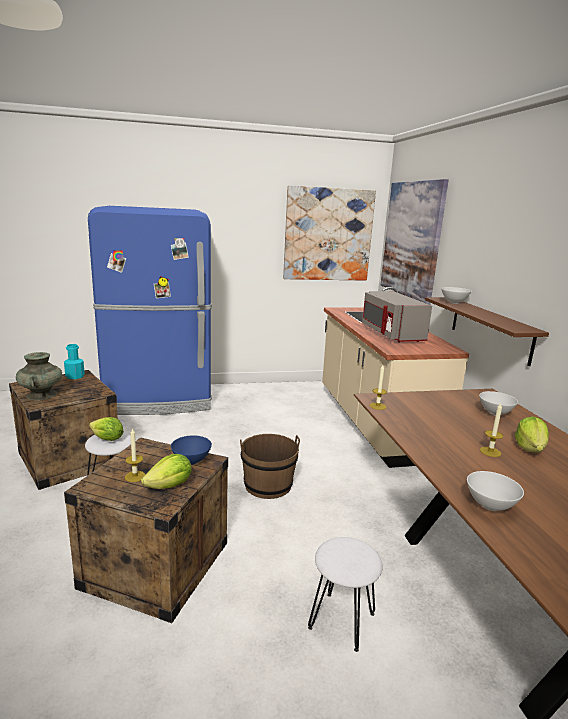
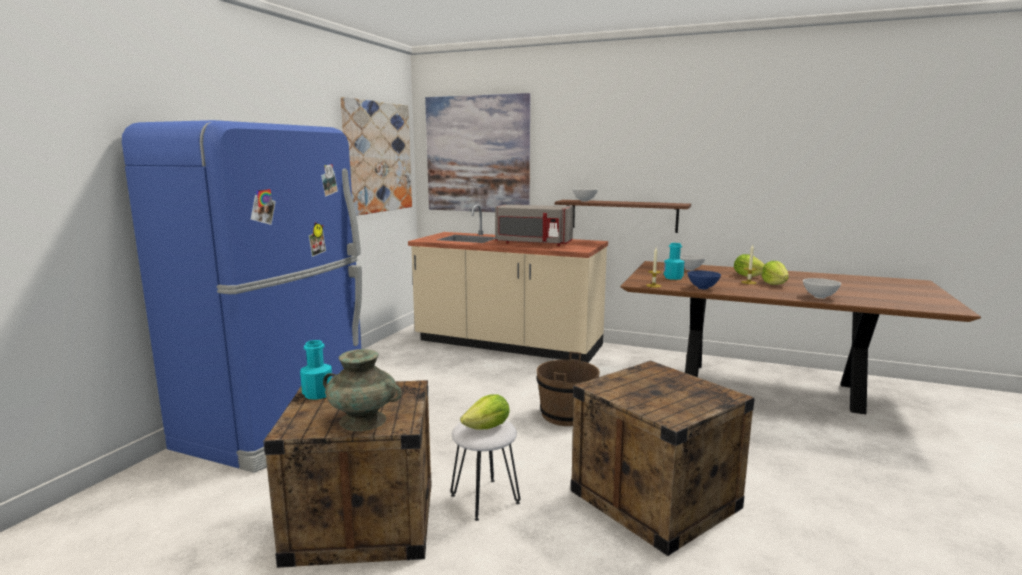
camera: 55 degrees left, 5 degrees down
candle [125,428,145,482] -> none
lettuce [141,454,192,489] -> lettuce moved to [761,261,789,285]
blue bowl [171,435,212,465] -> blue bowl moved to [687,271,721,290]
white stool [308,537,383,652] -> none
none -> turquoise bottle [664,243,685,280]

